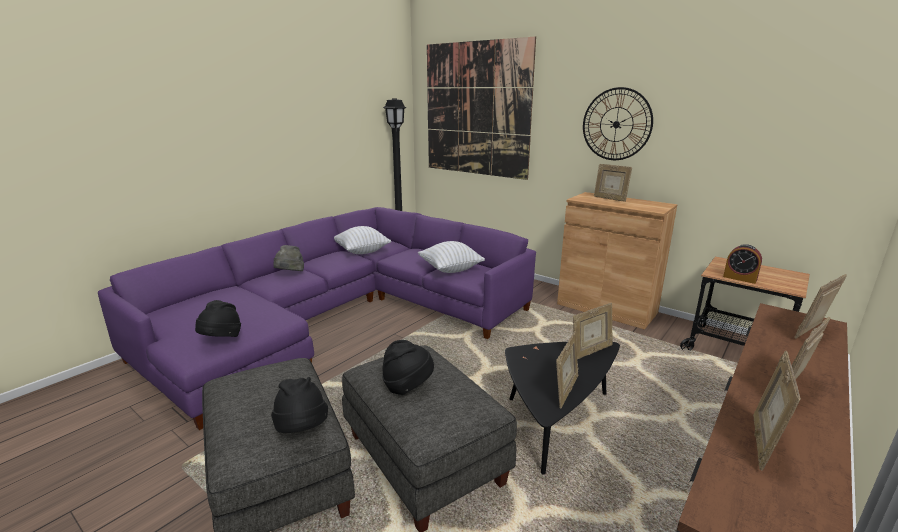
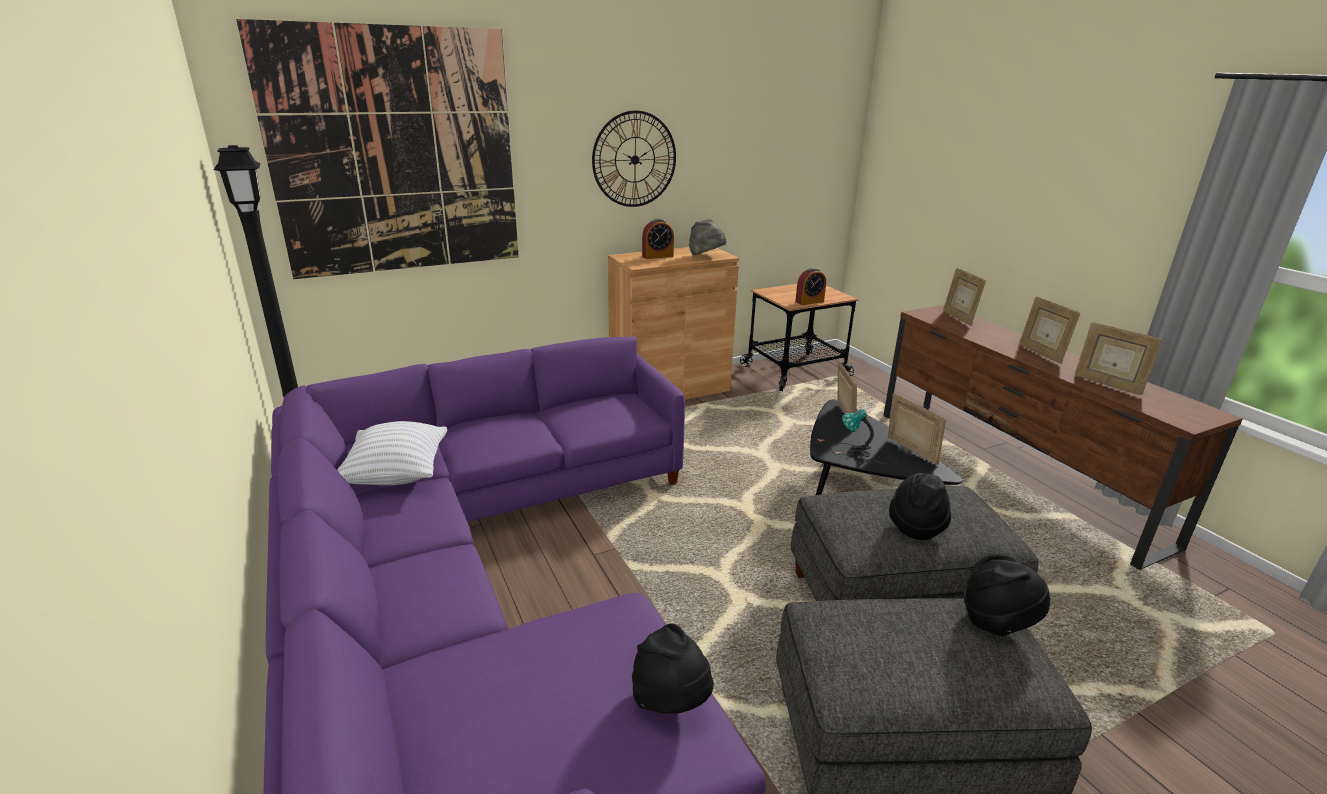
camera: 65 degrees left, 5 degrees up
grey hat [273,245,304,271] -> grey hat moved to [689,219,726,256]
white pillow [418,241,485,273] -> none
picture frame [594,164,632,202] -> alarm clock [642,219,674,259]
none -> table lamp [831,409,897,465]

